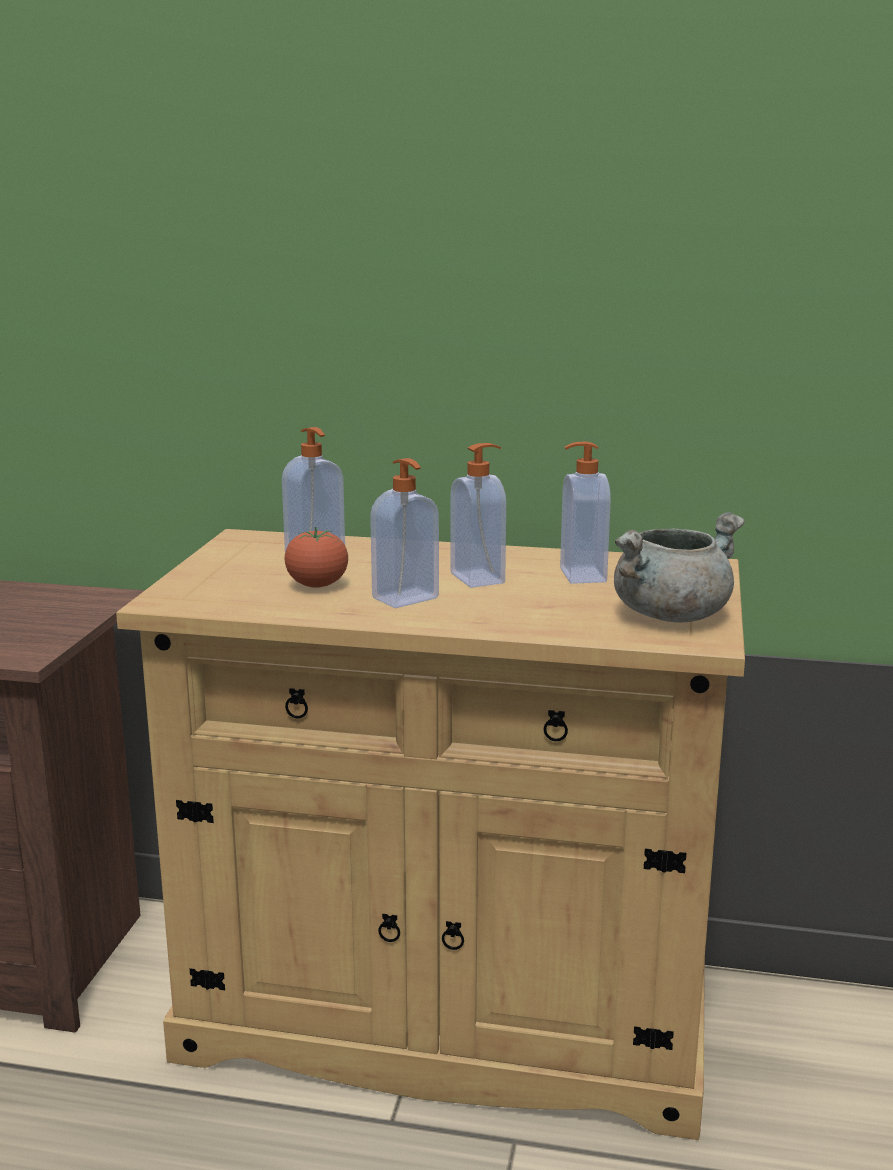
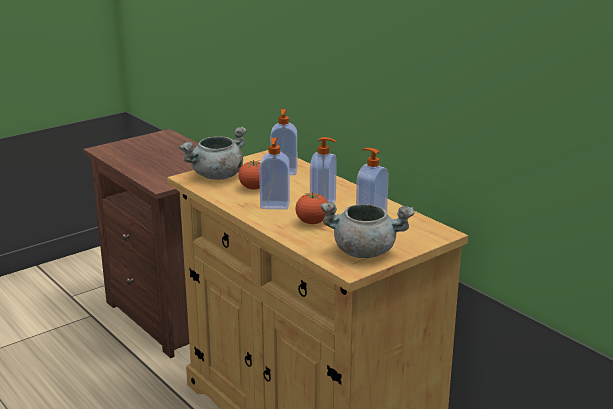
camera: 40 degrees right, 5 degrees up
none -> grey cooking pot [179,126,247,180]
none -> tomato [295,192,328,224]

